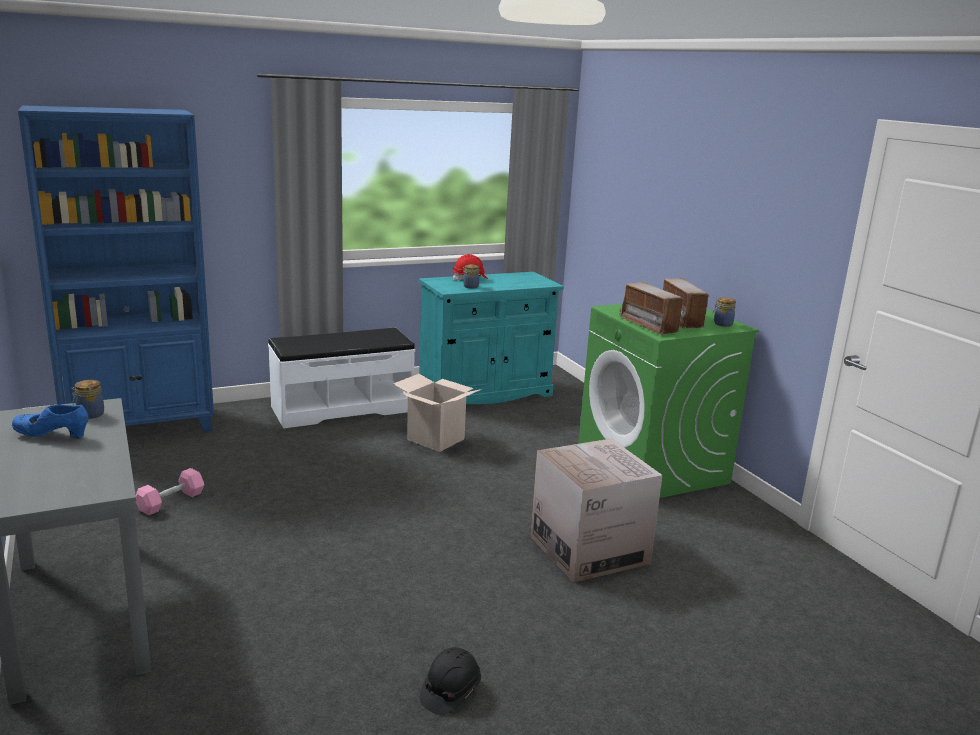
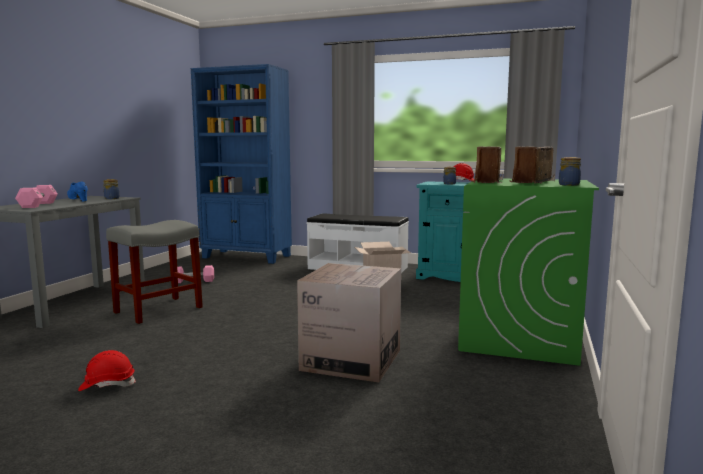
camera: 45 degrees right, 10 degrees down
black hard hat [420,647,481,715] -> red hard hat [78,350,136,391]
none -> pink dumbbell [15,185,58,208]
none -> grey stool [106,220,203,324]

